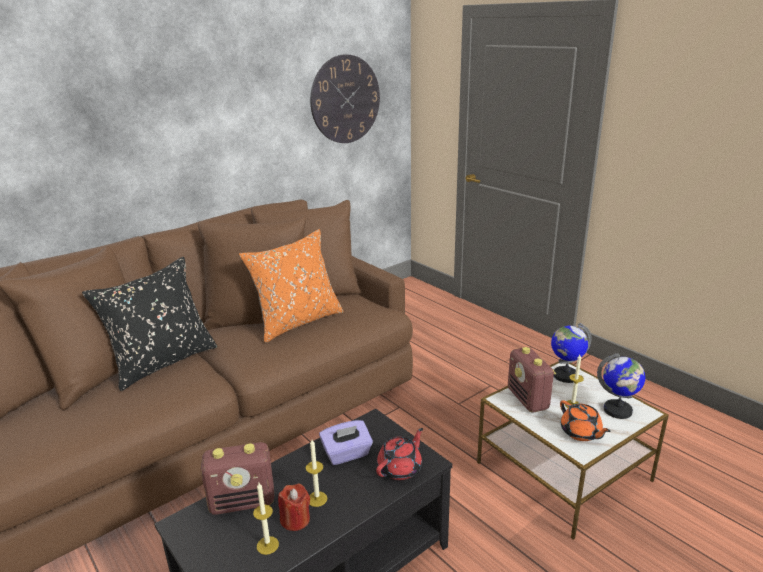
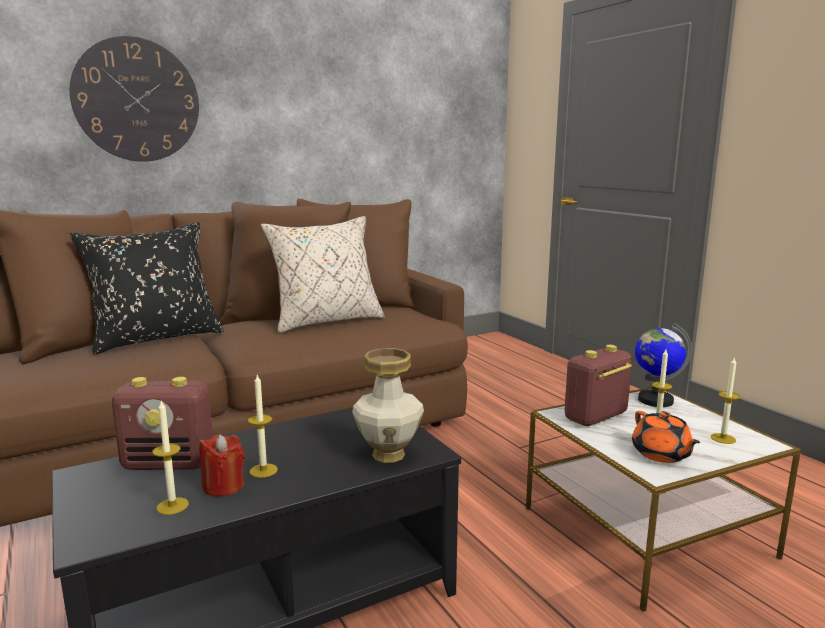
camera: 10 degrees right, 10 degrees down
orange pillow [239,229,344,343] -> beige pillow [261,216,385,333]
wall clock [310,54,380,143] -> wall clock moved to [69,36,199,162]
purple tissue box [319,420,373,465] -> none
red teapot [376,428,423,480] -> vase [352,348,424,463]
radio [508,347,556,413] -> radio turned 60 degrees clockwise [565,345,632,426]
globe [597,353,645,419] -> candle [711,357,740,444]

